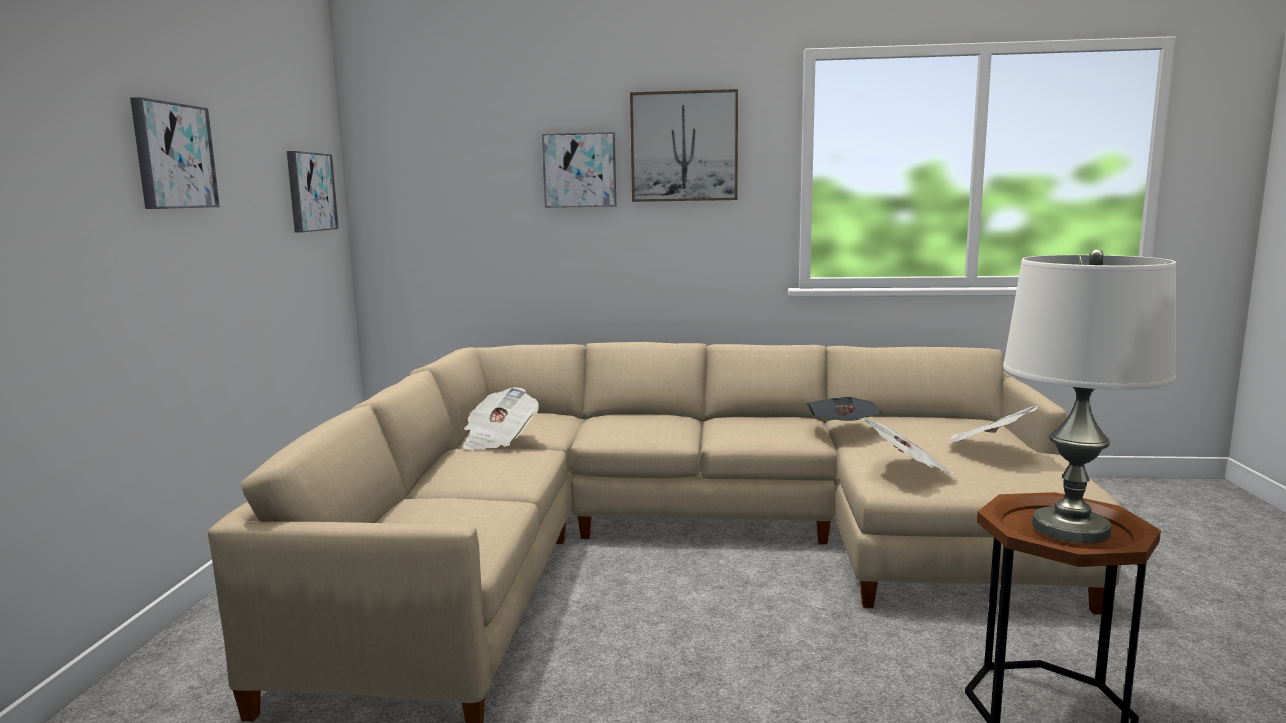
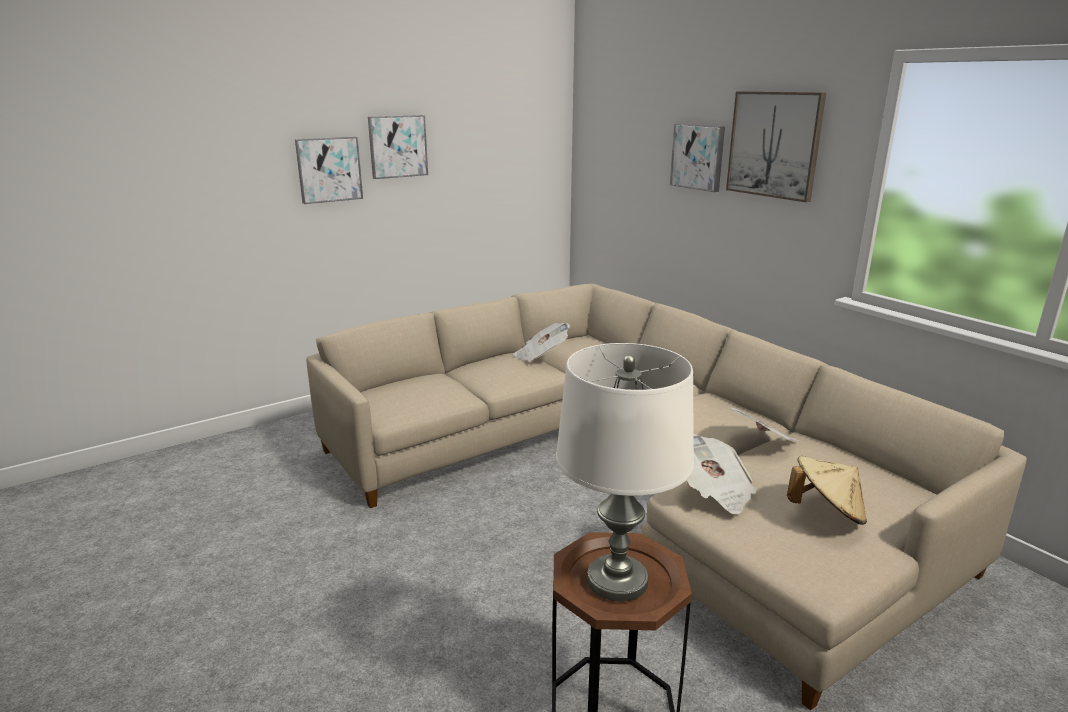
camera: 50 degrees right, 10 degrees up
picture [287,151,339,232] -> picture moved to [295,137,363,204]
newspaper [949,406,1038,444] -> beige hat [787,456,867,525]

